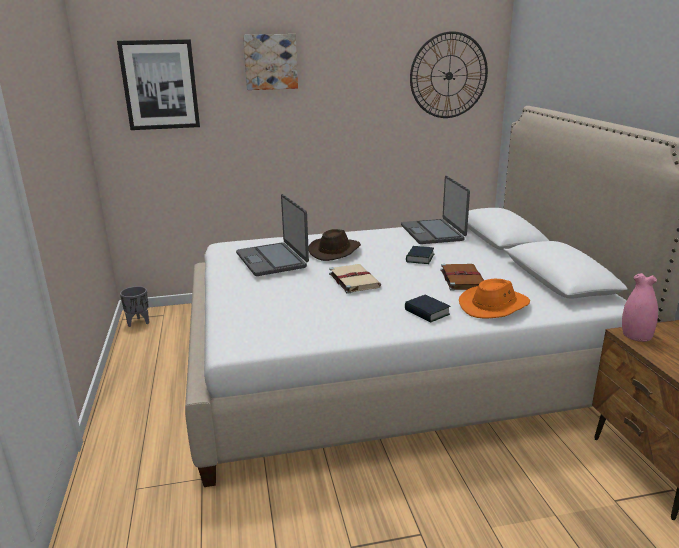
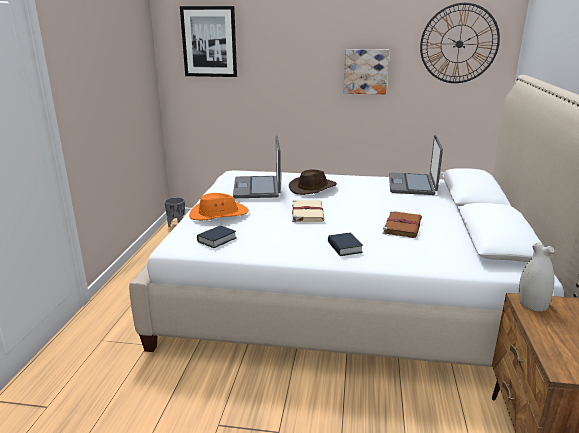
camera: 20 degrees right, 0 degrees up
picture [243,34,298,90] -> picture moved to [343,49,389,94]
book [406,246,434,264] -> book moved to [197,225,237,248]
orange hat [459,279,530,319] -> orange hat moved to [189,193,249,220]
pink vase [622,273,658,342] -> white vase [519,242,555,312]

